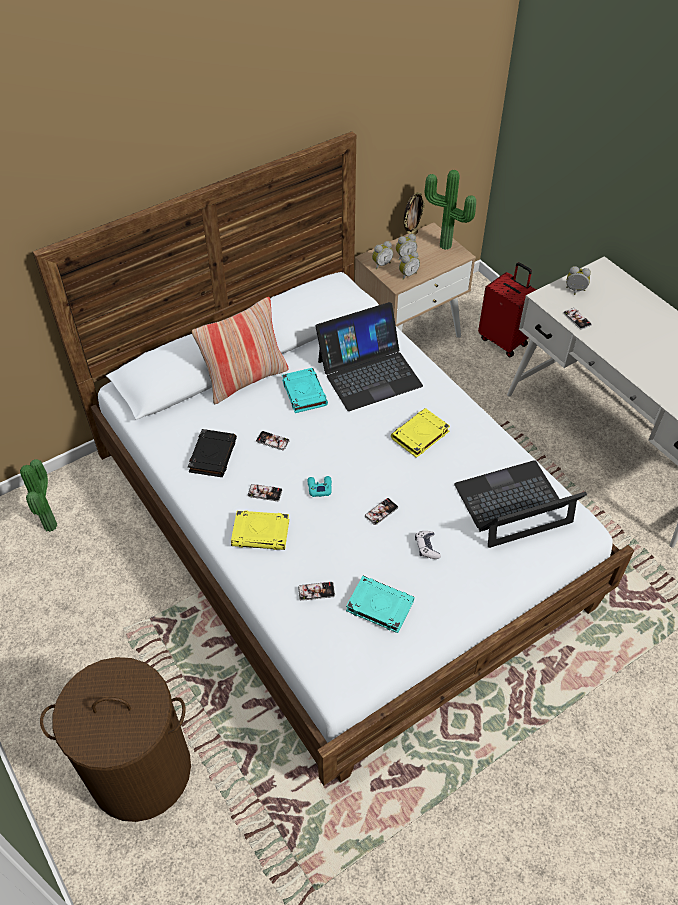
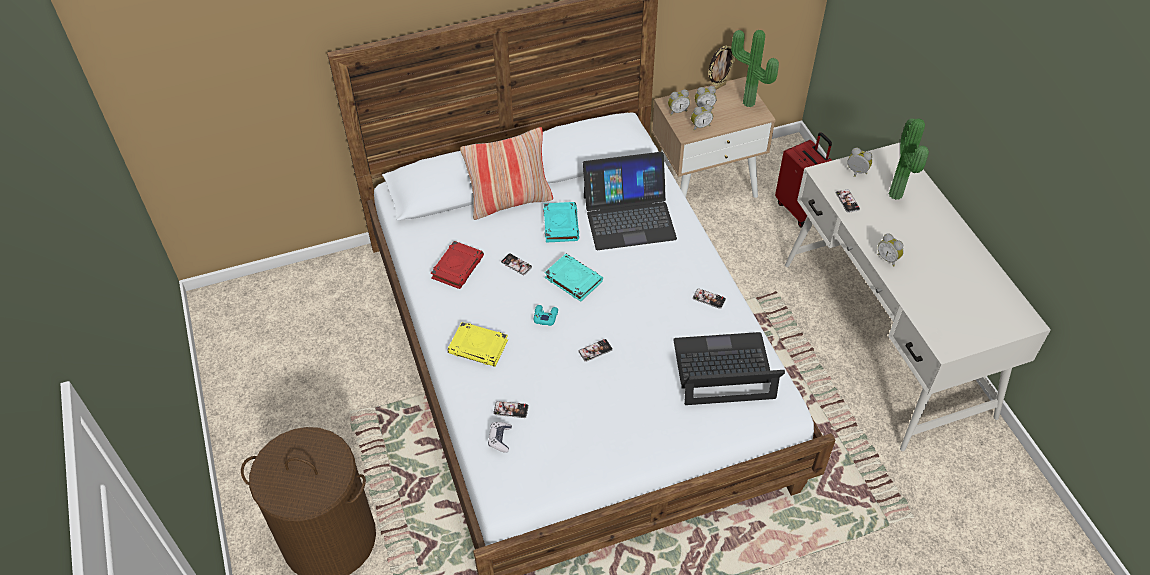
camera: 15 degrees right, 0 degrees up
potted plant [20,459,57,532] -> potted plant moved to [889,118,929,200]
black book [188,429,237,477] -> red book [431,241,484,289]
phone [248,484,282,501] -> phone moved to [693,288,726,309]
turquoise book [346,576,415,633] -> turquoise book moved to [544,254,603,302]
yellow book [391,408,450,458] -> none
game controller [415,531,441,559] -> game controller moved to [488,422,512,453]
none -> alarm clock [877,233,904,266]

